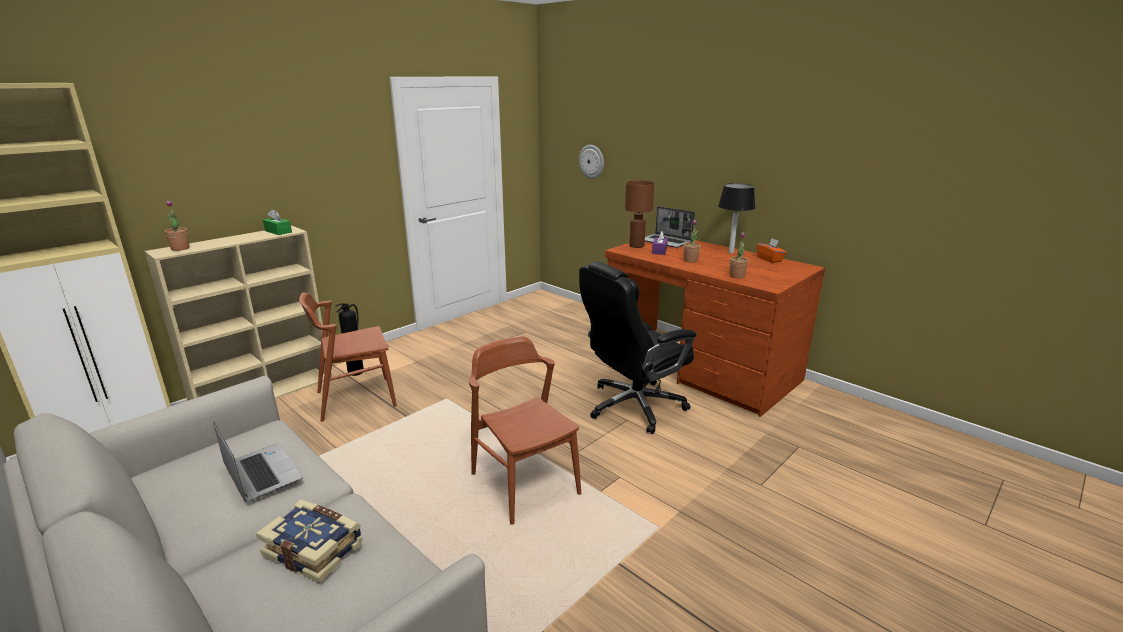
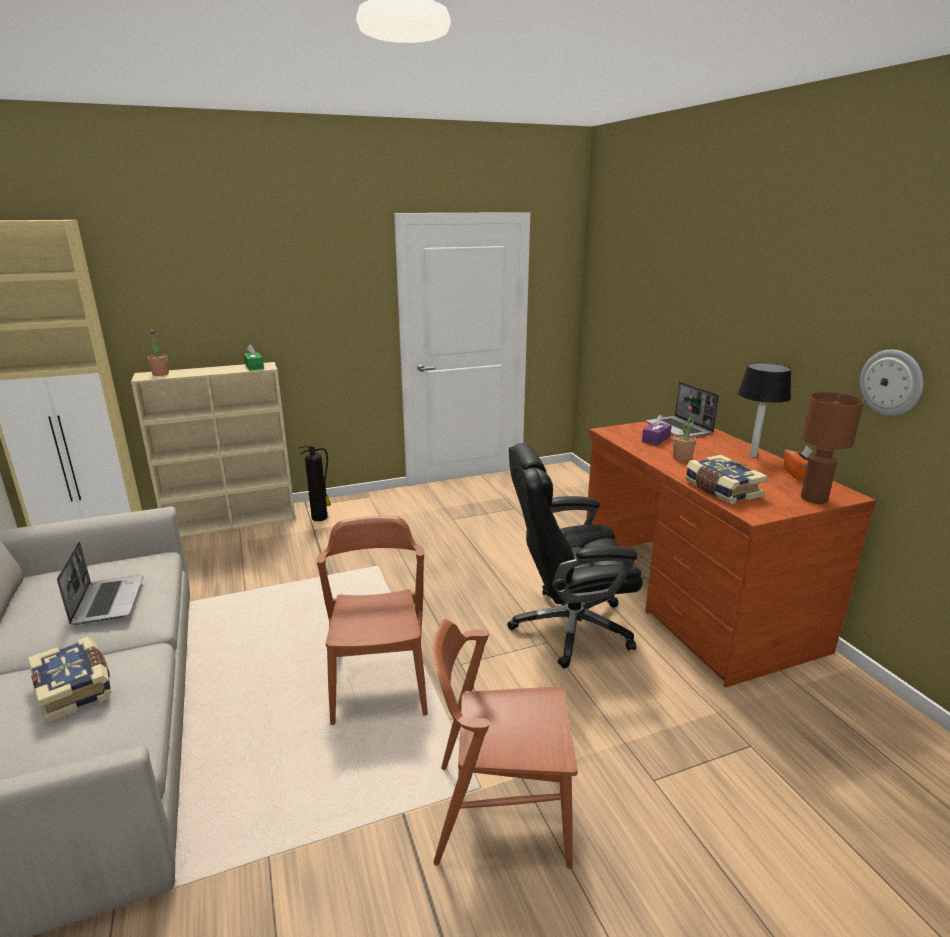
camera: 25 degrees right, 0 degrees up
brown chair [299,292,397,422] -> brown chair moved to [433,619,578,869]
wall clock [579,145,604,178] -> wall clock moved to [860,349,923,416]
brown table lamp [625,180,654,248] -> brown table lamp moved to [801,392,864,504]
potted plant [729,232,748,278] -> book [685,455,768,504]

